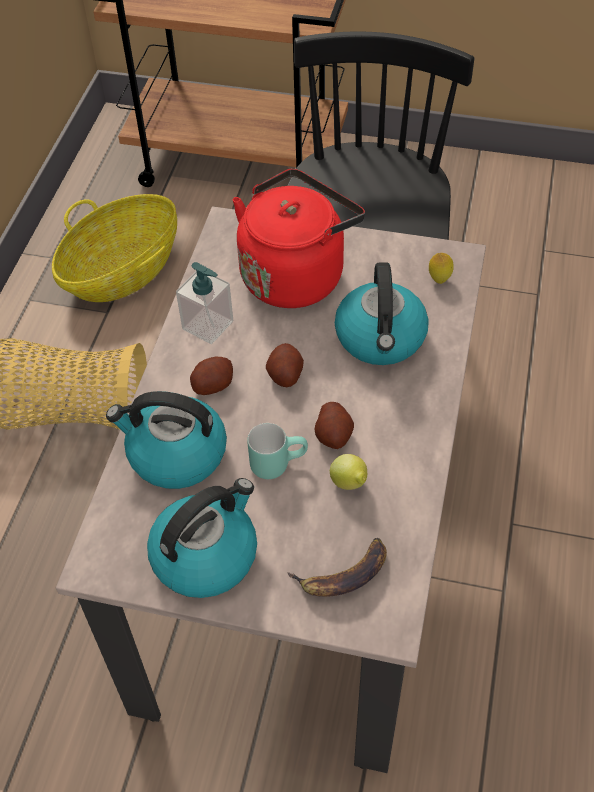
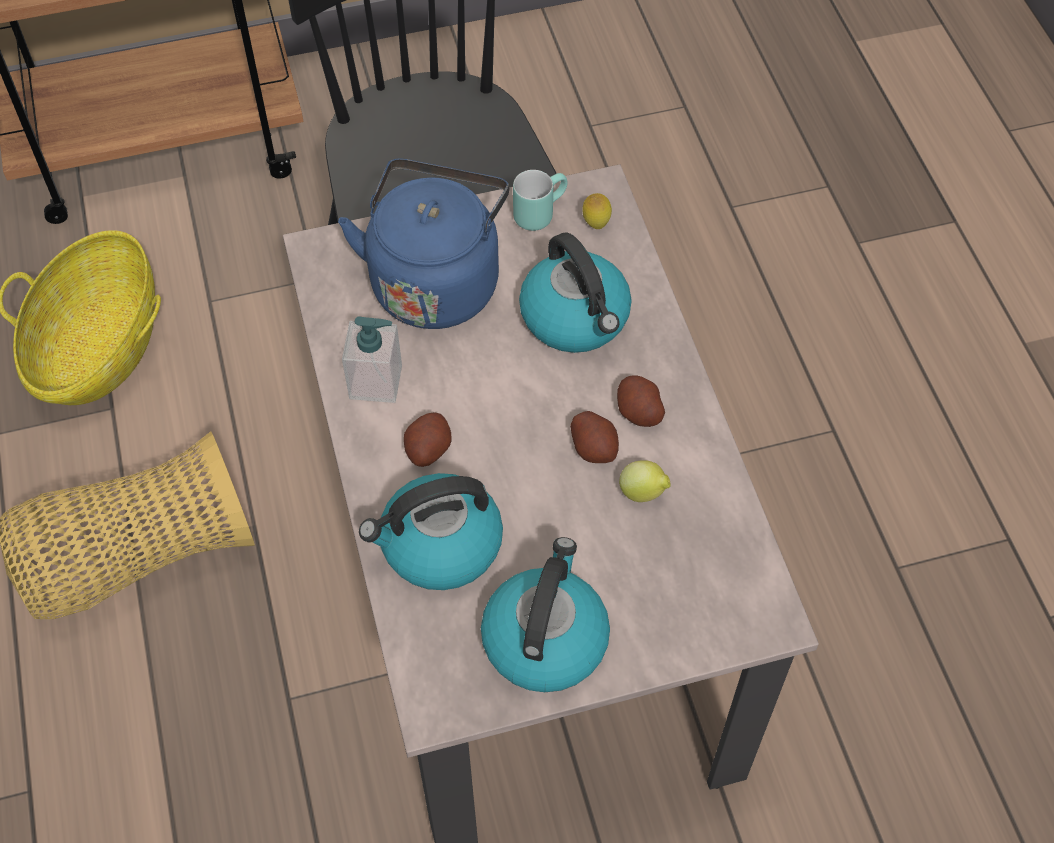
camera: 30 degrees left, 5 degrees up
red kettle [233,169,365,308] -> blue kettle [338,158,510,329]
turquoise mug [247,423,308,479] -> turquoise mug moved to [513,170,568,231]
potato [266,343,304,387] -> potato moved to [617,375,665,427]
banana [287,538,387,597] -> none

